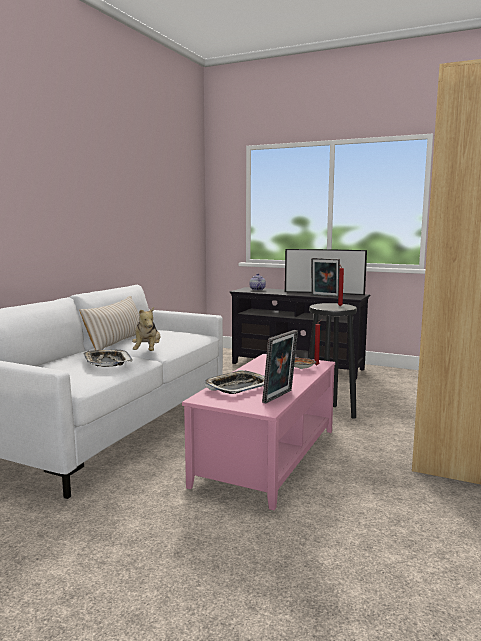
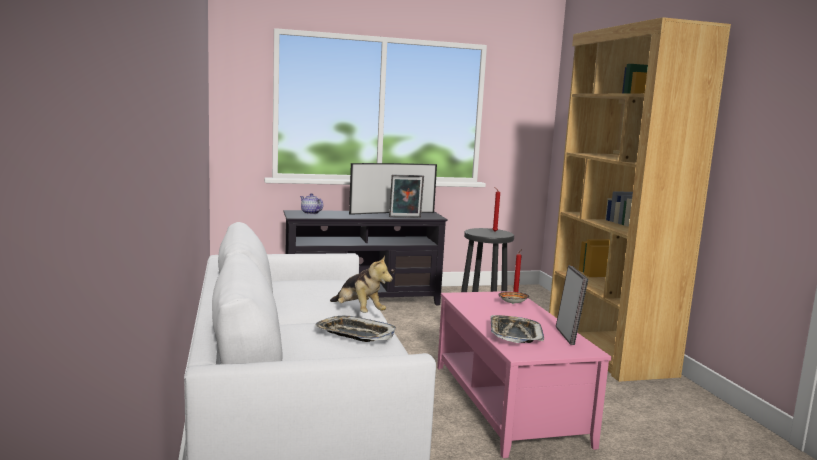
camera: 40 degrees left, 0 degrees up
beige pillow [79,296,139,350] -> none

